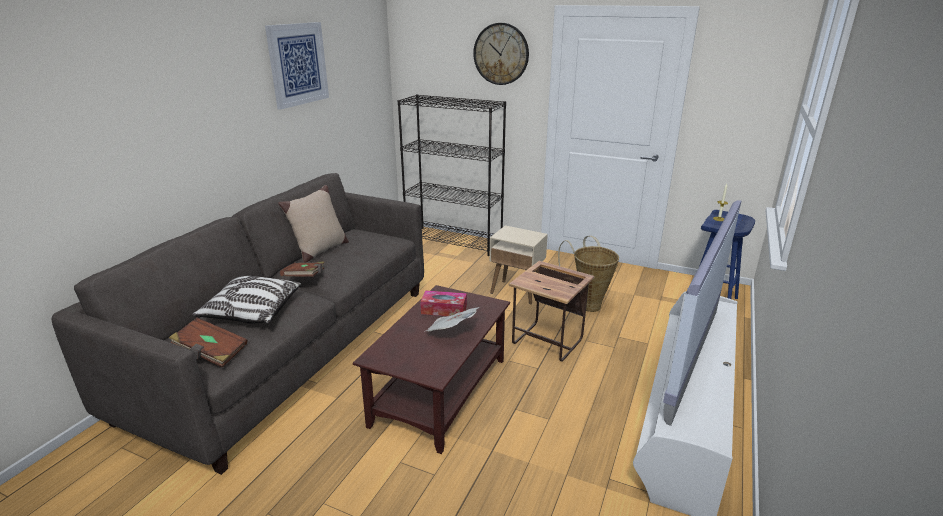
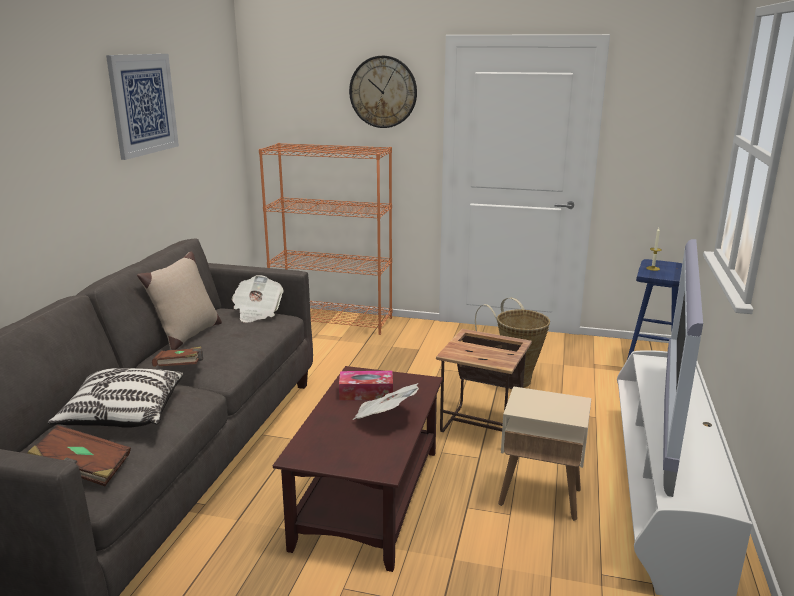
camera: 10 degrees left, 5 degrees down
black bookcase [398,94,506,256] -> orange bookcase [259,143,392,335]
beige side table [490,225,548,304] -> beige side table moved to [498,386,591,521]
none -> newspaper [232,275,284,322]

